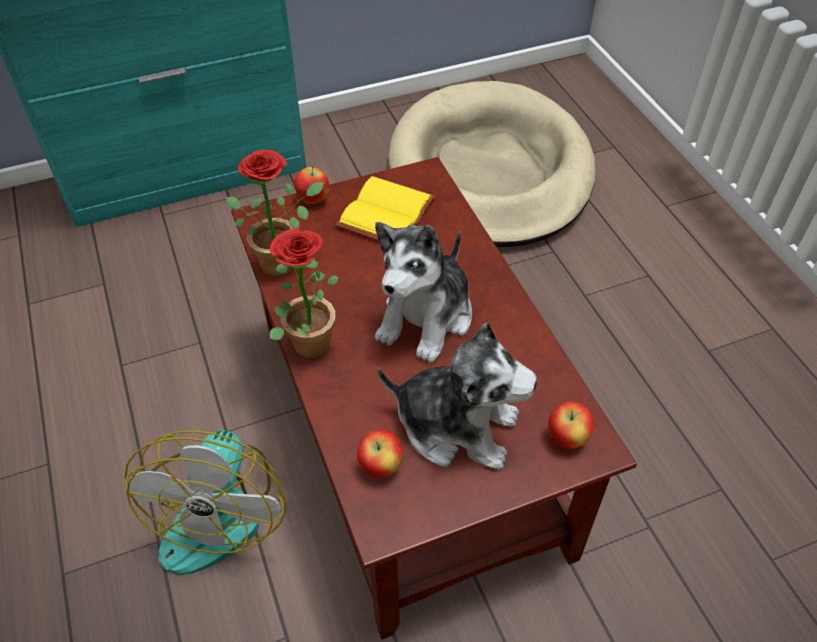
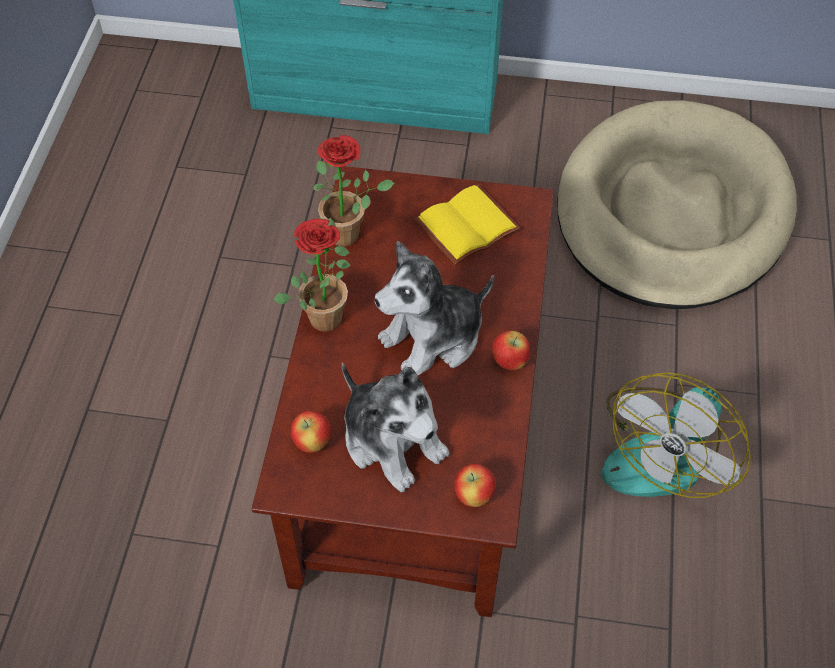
camera: 30 degrees right, 5 degrees up
fan [124,430,286,575] -> fan moved to [602,372,751,498]
apple [294,166,329,204] -> apple moved to [492,331,530,370]

